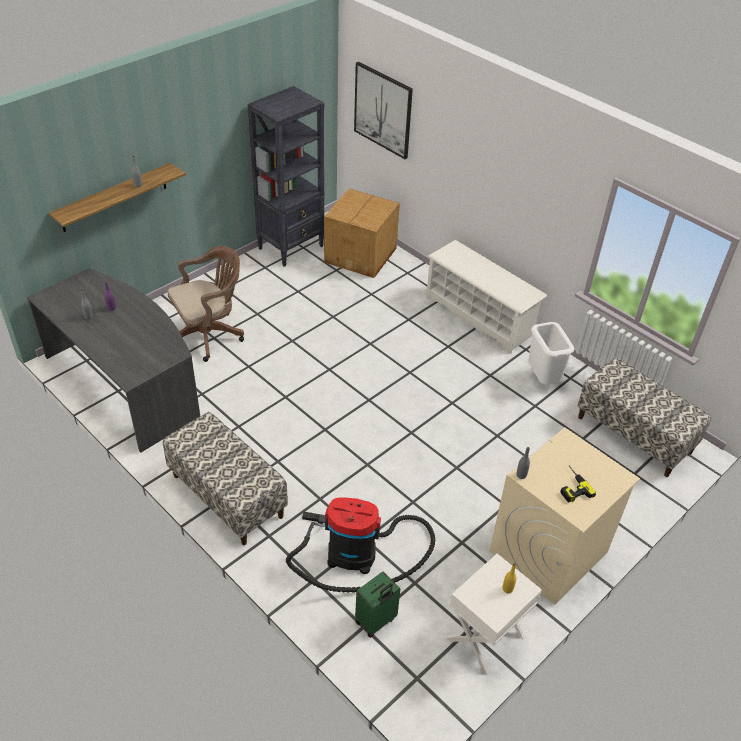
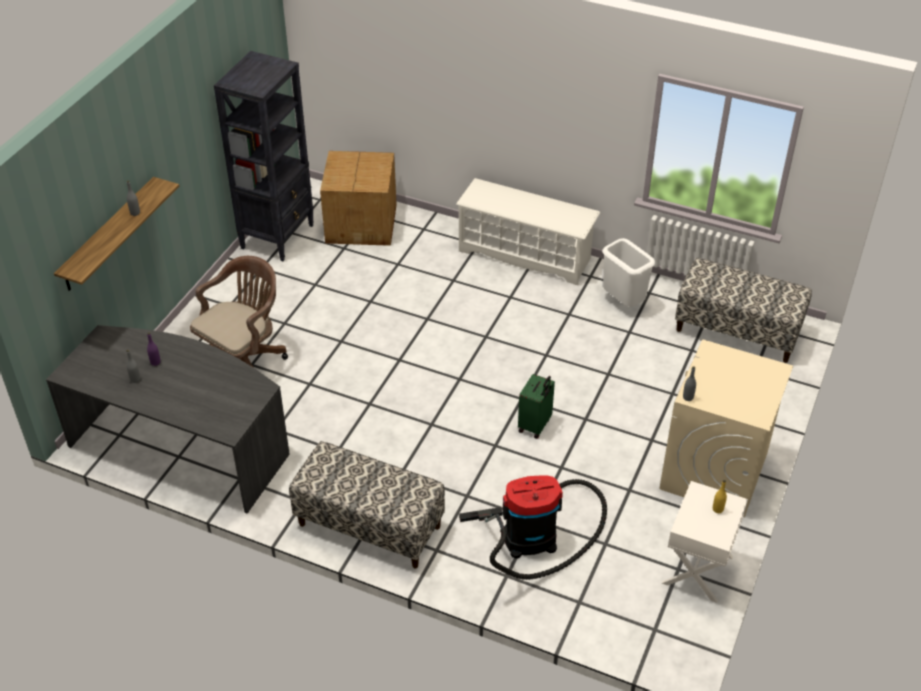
camera: 20 degrees left, 0 degrees up
picture [354,62,413,159] -> none
green suitcase [355,572,400,638] -> green suitcase moved to [518,374,555,439]
power drill [560,466,596,502] -> none

